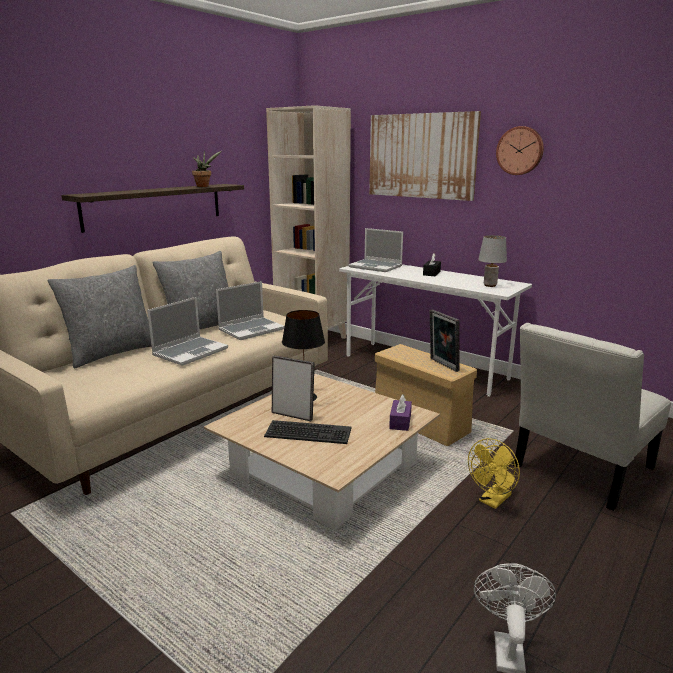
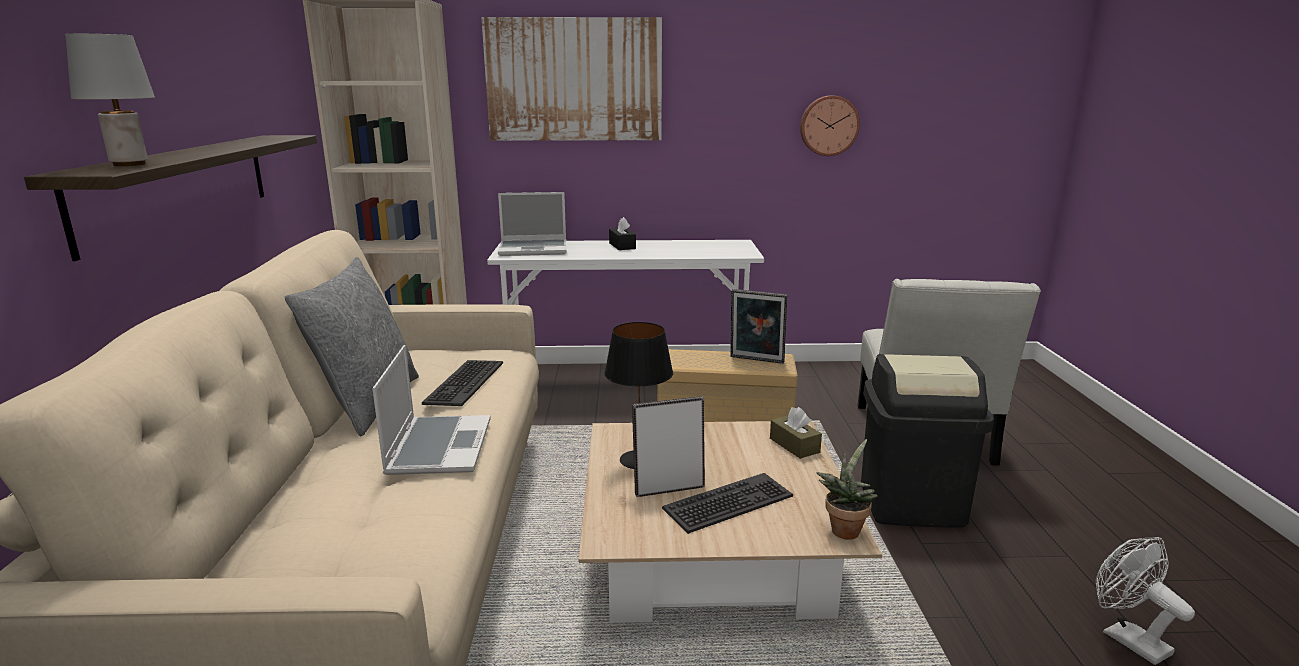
camera: 40 degrees left, 0 degrees up
grey pillow [47,265,152,369] -> none
potted plant [192,151,222,187] -> potted plant moved to [817,439,878,540]
laptop [216,281,285,340] -> keyboard [422,360,503,406]
purple tissue box [389,394,412,431] -> brown tissue box [770,407,822,459]
yellow fan [468,438,520,509] -> black trash can [861,354,994,528]
grey table lamp [478,235,507,287] -> grey table lamp moved to [65,34,155,166]
wall clock [496,126,544,175] -> wall clock moved to [800,95,860,156]

